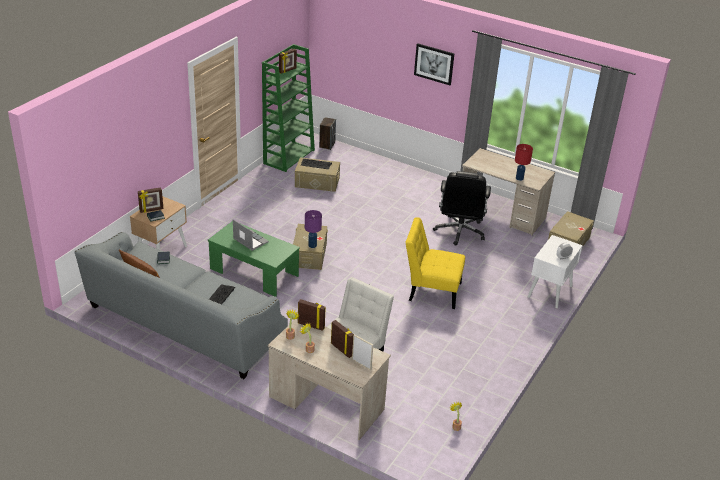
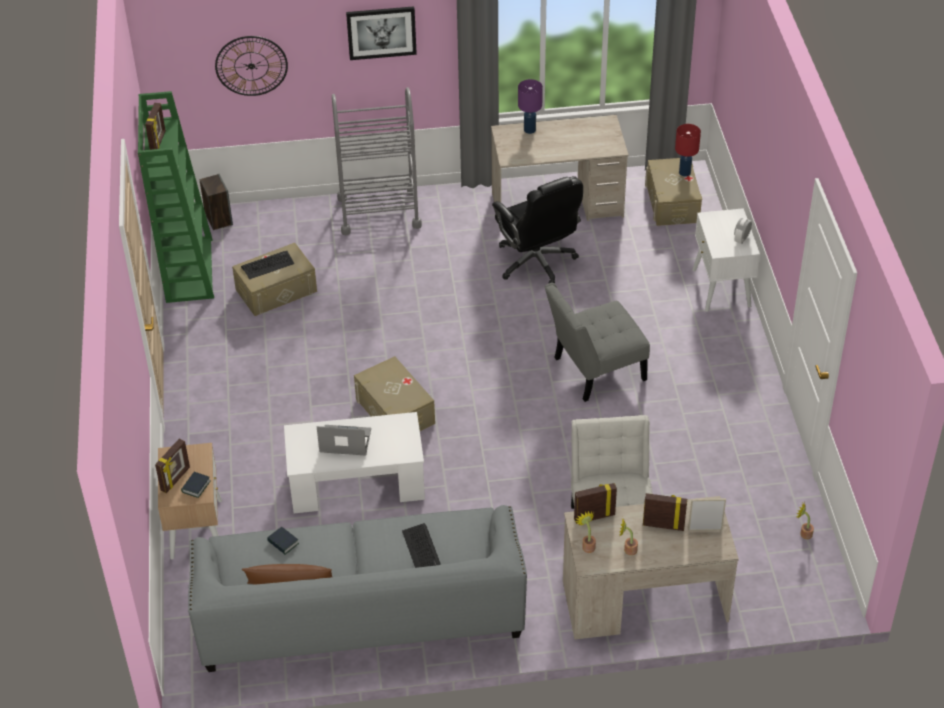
camera: 35 degrees left, 10 degrees up
green coffee table [208,221,300,297] -> white coffee table [284,412,425,513]
purple table lamp [305,210,322,248] -> purple table lamp moved to [518,79,543,134]
yellow chair [405,217,465,309] -> grey chair [545,283,650,402]
red table lamp [515,144,533,181] -> red table lamp moved to [675,124,701,177]
none -> wall clock [215,36,288,96]
none -> grey cart [332,87,422,235]

